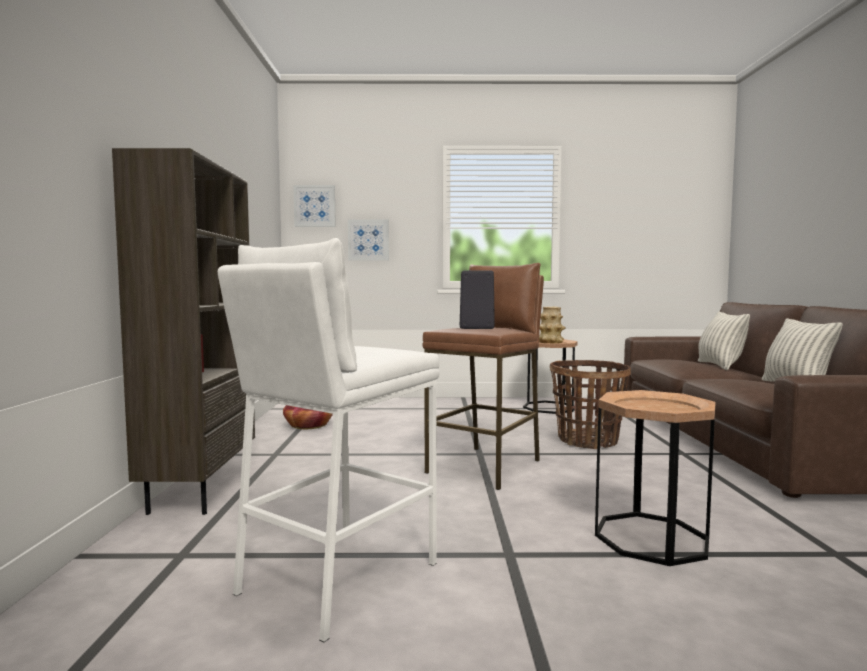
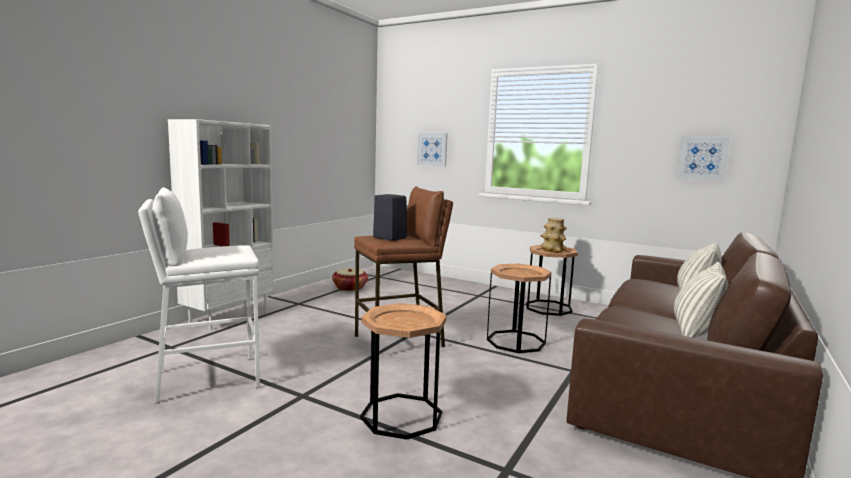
camera: 30 degrees right, 5 degrees up
brown bookcase [112,148,255,515] -> white bookcase [168,119,274,330]
picture [293,185,336,227] -> picture moved to [677,136,731,181]
basket [550,360,631,449] -> brown side table [487,264,551,353]

